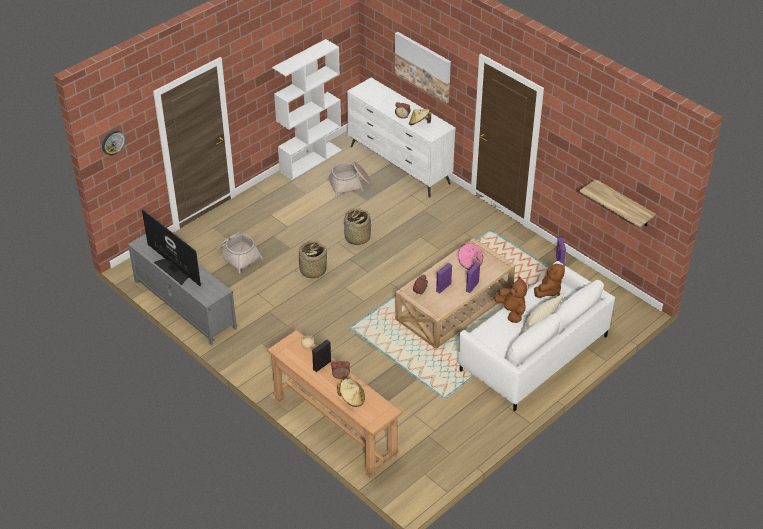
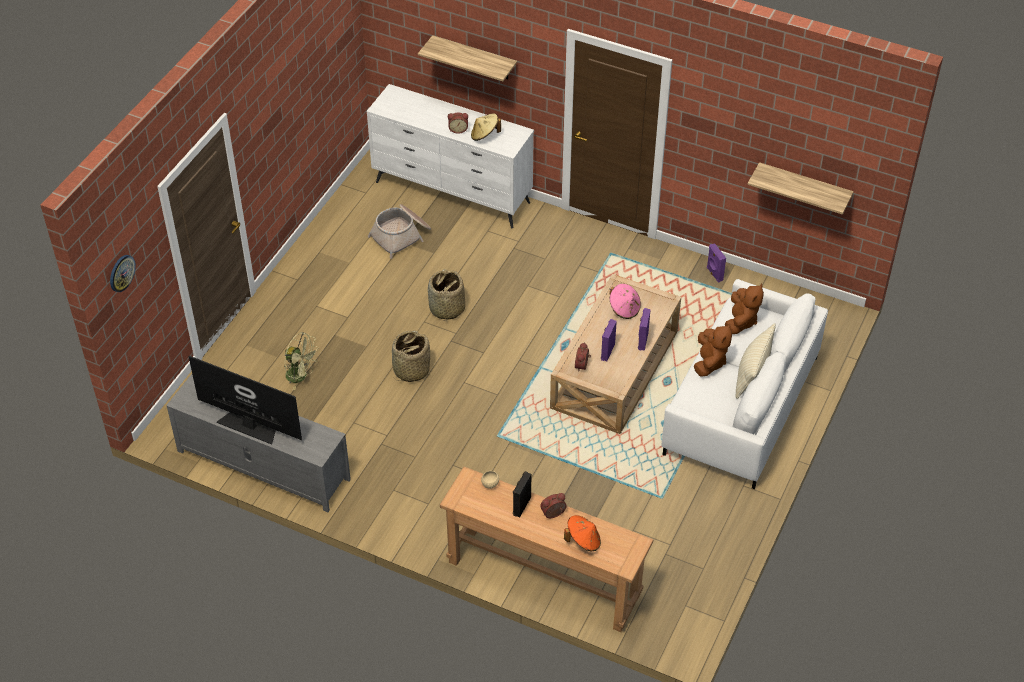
camera: 20 degrees left, 5 degrees up
basket [215,232,263,273] -> green fan [284,332,319,390]
white bookcase [272,39,342,180] -> none
beige hat [337,379,365,407] -> orange hat [564,515,601,551]
picture [395,32,451,104] -> shelf [418,35,517,81]
brown plush toy [494,276,527,323] -> brown plush toy turned 60 degrees clockwise [694,323,732,377]

